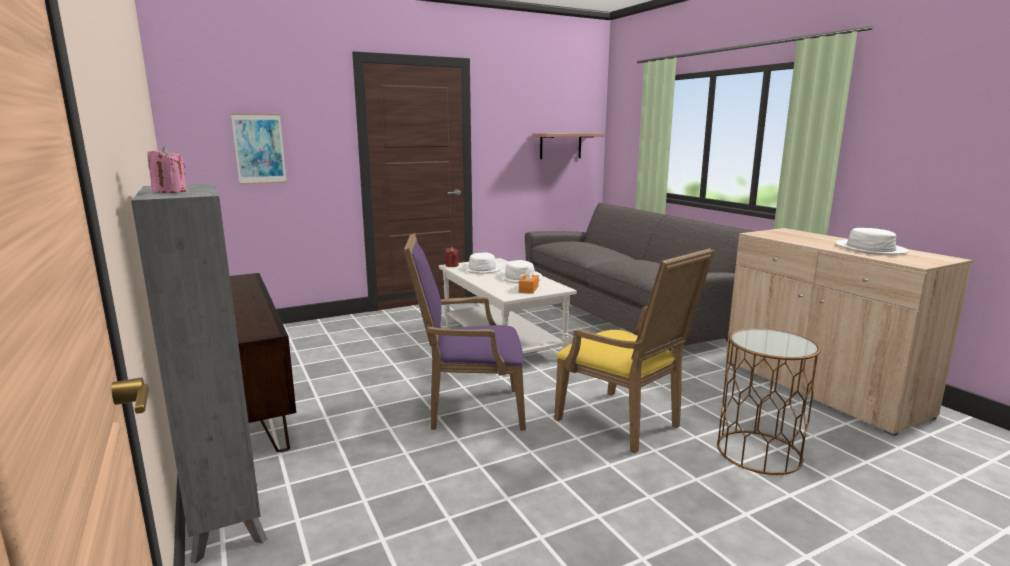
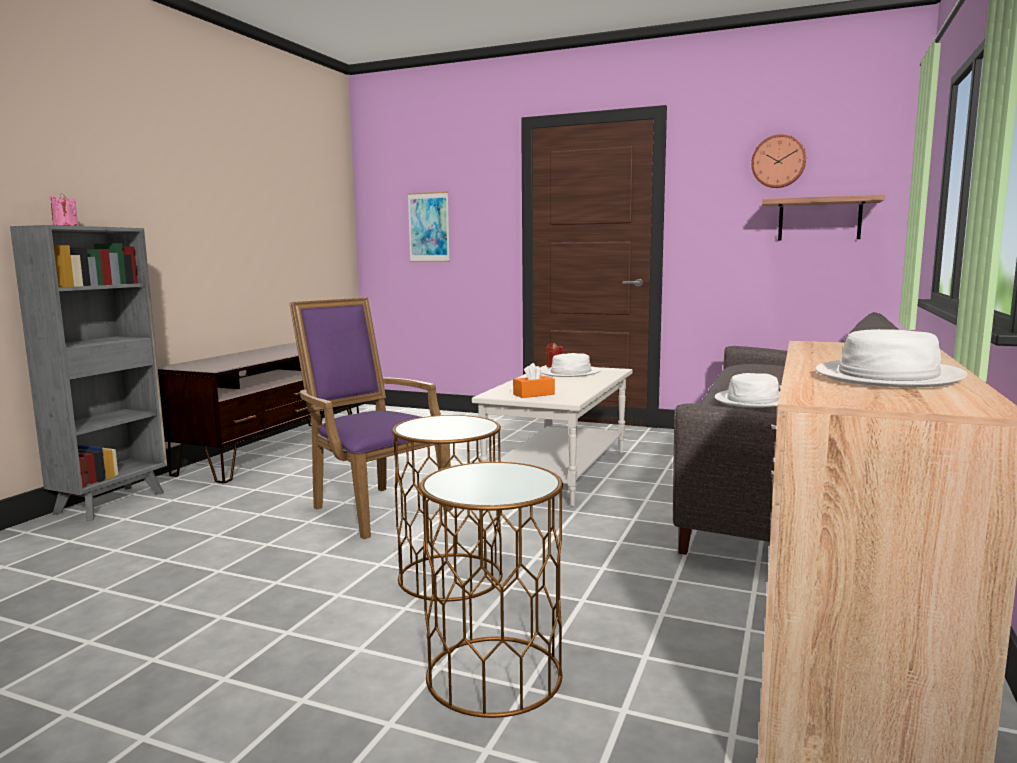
camera: 50 degrees right, 5 degrees down
white hat [498,260,543,283] -> white hat moved to [715,373,780,408]
yellow armchair [554,248,714,453] -> brown side table [392,415,503,601]
none -> wall clock [751,134,806,188]

